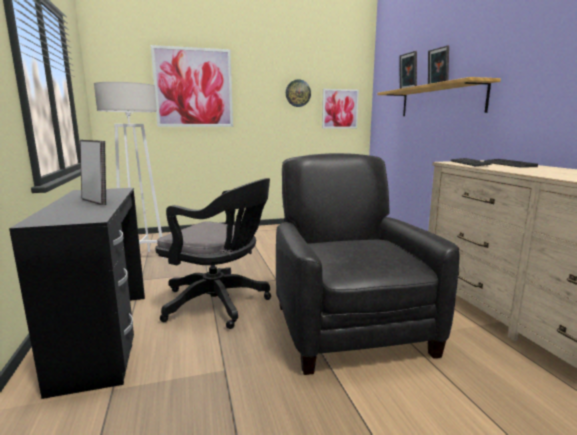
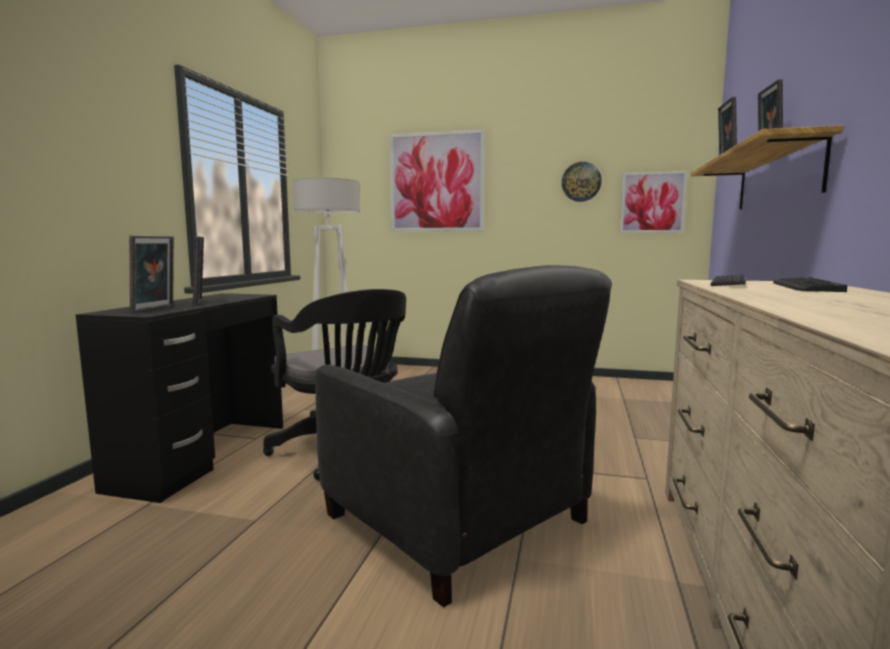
camera: 30 degrees right, 5 degrees down
black armchair [276,153,460,375] -> black armchair turned 120 degrees clockwise [315,265,612,607]
none -> picture frame [129,235,174,312]

